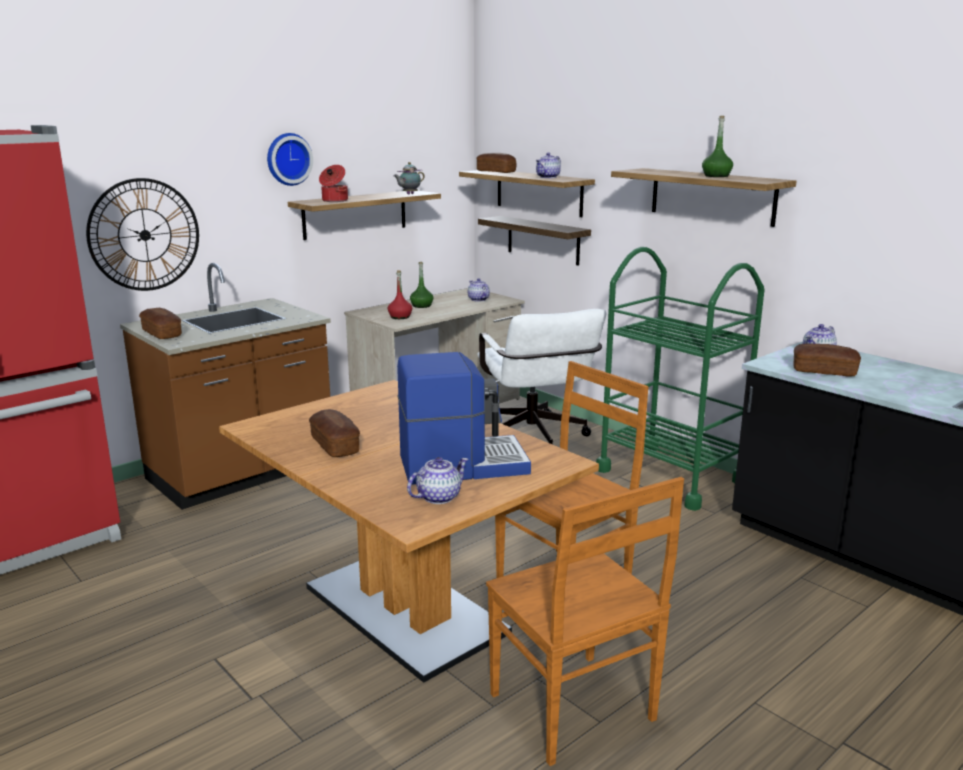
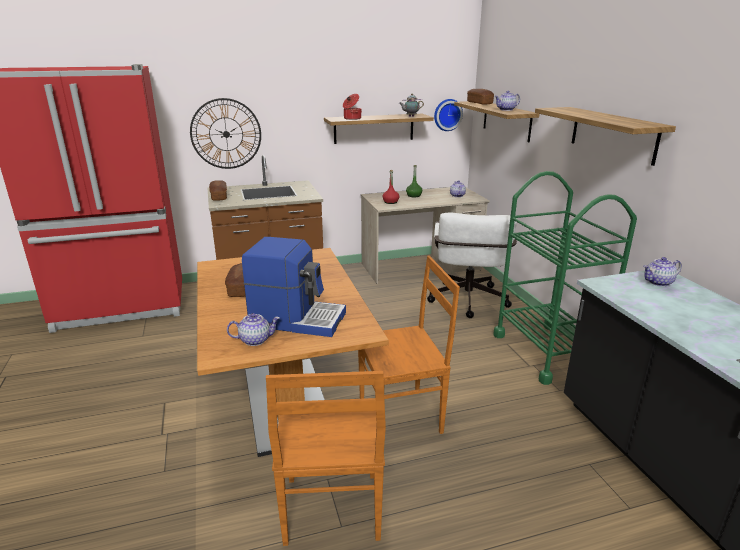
camera: 25 degrees right, 5 degrees up
wall clock [267,133,313,186] -> wall clock moved to [434,99,463,131]
shelf [478,216,591,266] -> none
green bottle [702,116,733,177] -> none
bread [793,344,861,376] -> none

